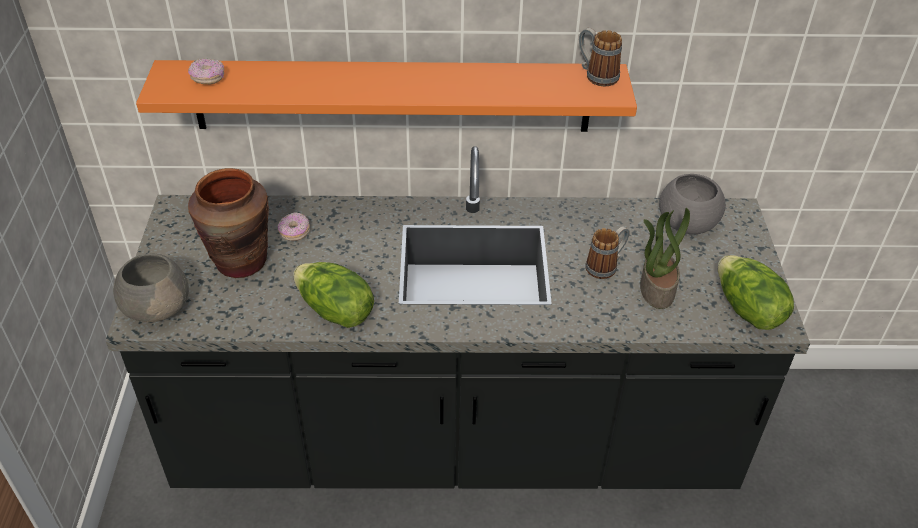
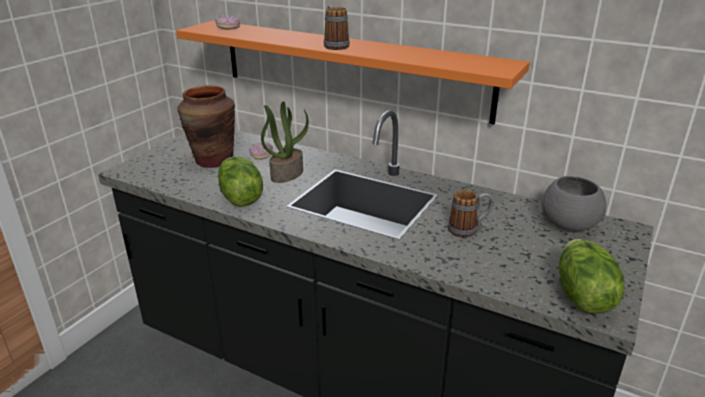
camera: 30 degrees right, 15 degrees down
grey bowl [113,254,189,323] -> none
mug [579,28,622,86] -> mug moved to [324,6,350,50]
potted plant [640,208,690,309] -> potted plant moved to [261,101,309,183]

